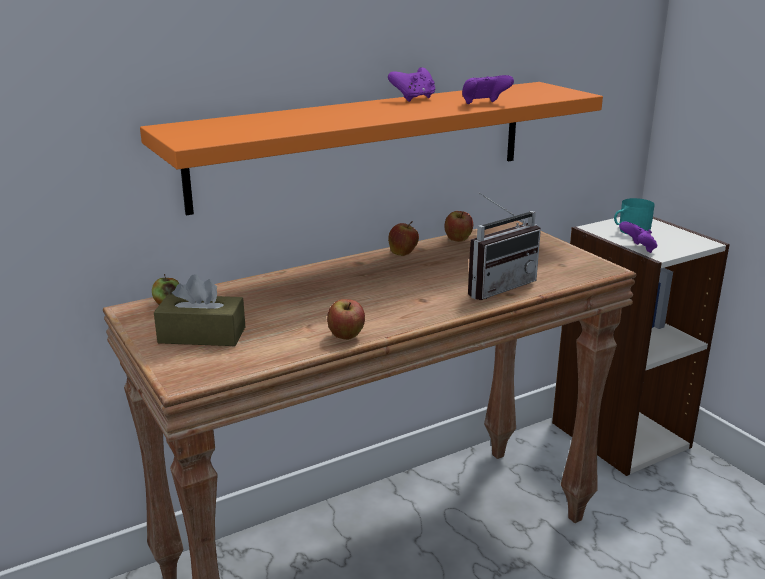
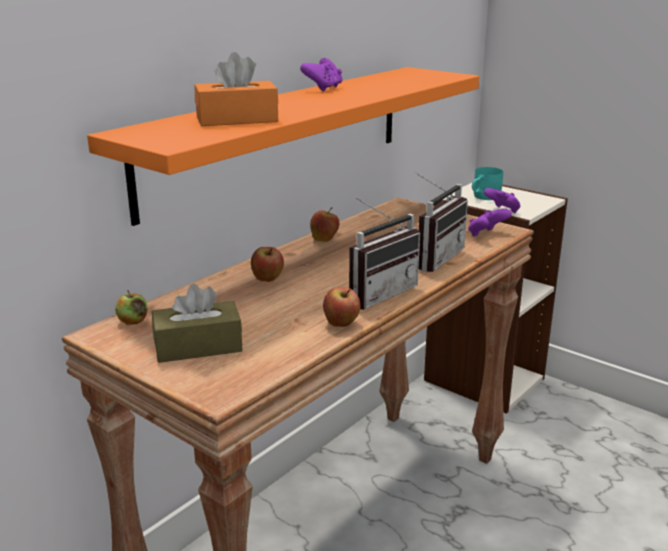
camera: 20 degrees left, 0 degrees up
apple [444,211,473,242] -> apple moved to [251,247,284,282]
purple game controller [462,75,514,104] -> purple game controller moved to [468,209,512,237]
none -> orange tissue box [195,52,278,126]
none -> radio [349,197,420,310]

